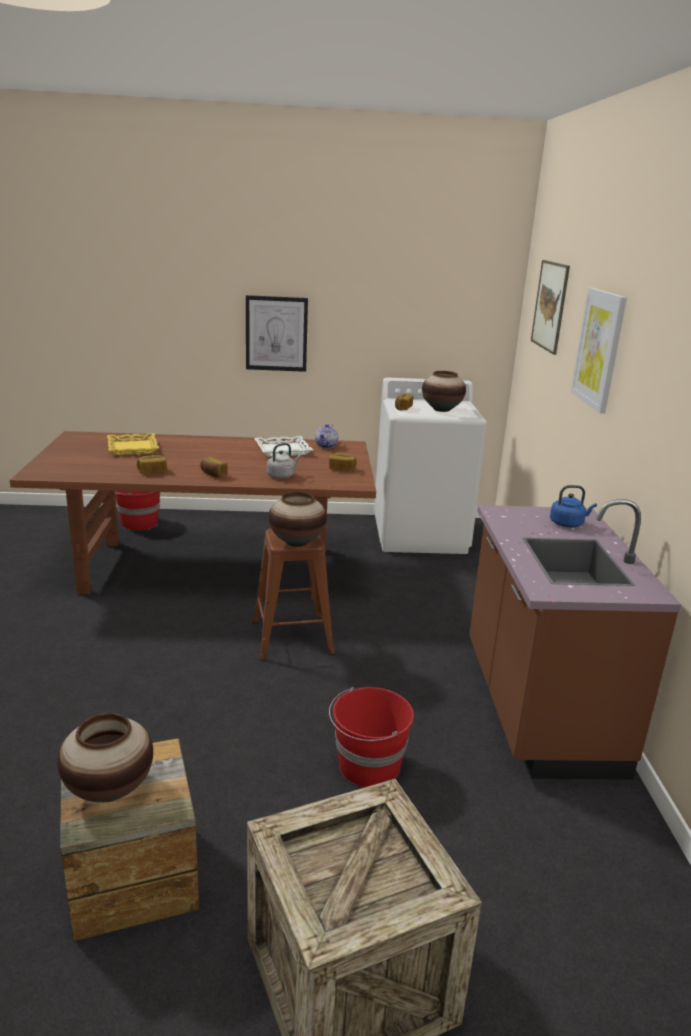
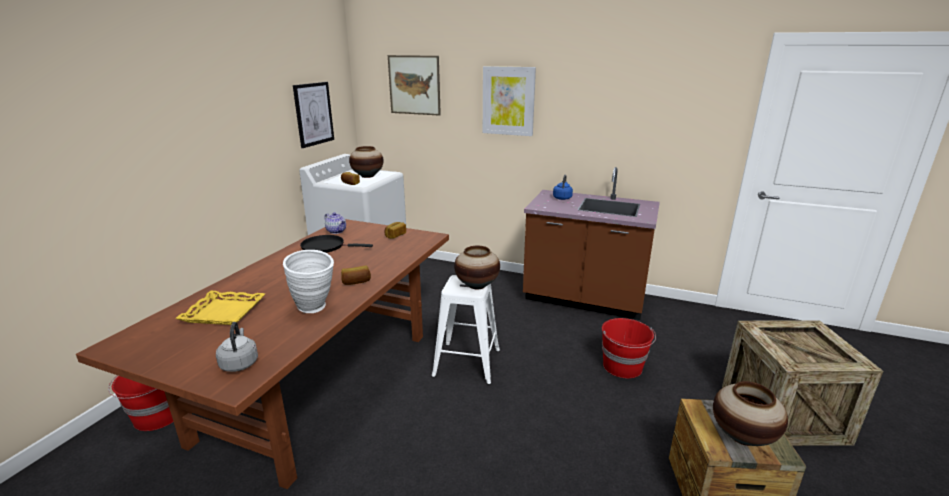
camera: 65 degrees left, 0 degrees up
bread [137,455,167,474] -> white vase [283,250,334,313]
picture [246,295,308,372] -> picture moved to [293,82,334,148]
brown stool [252,528,335,661] -> white stool [431,275,500,385]
white tray [254,436,313,457] -> black frying pan [300,235,373,253]
grey kettle [267,443,301,478] -> grey kettle moved to [216,322,258,372]

